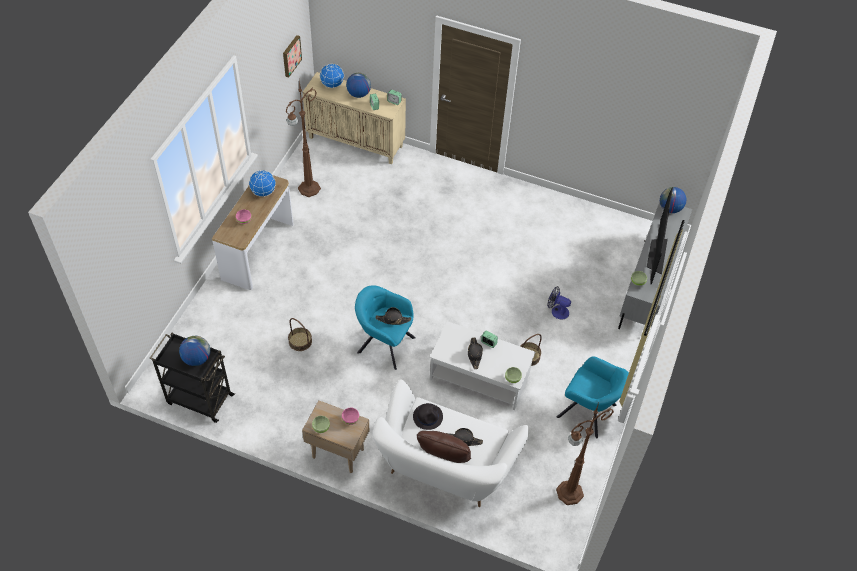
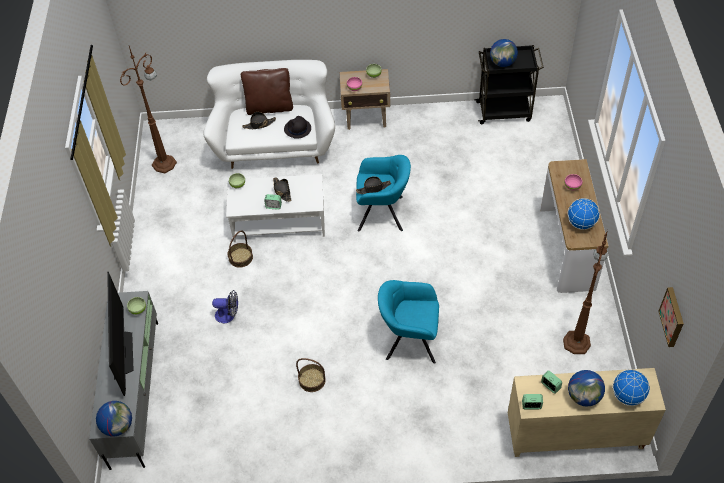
camera: 160 degrees right, 0 degrees up
basket [288,318,312,351] -> basket moved to [296,358,326,392]
turquoise armchair [557,356,629,438] -> turquoise armchair moved to [378,280,439,364]

